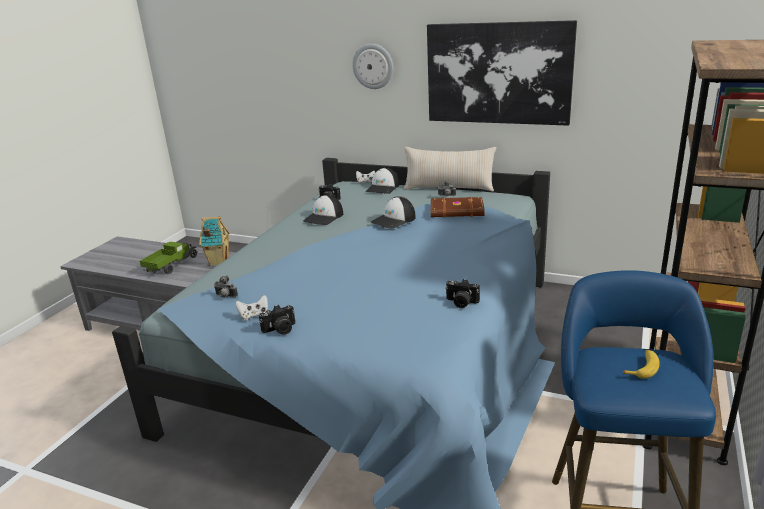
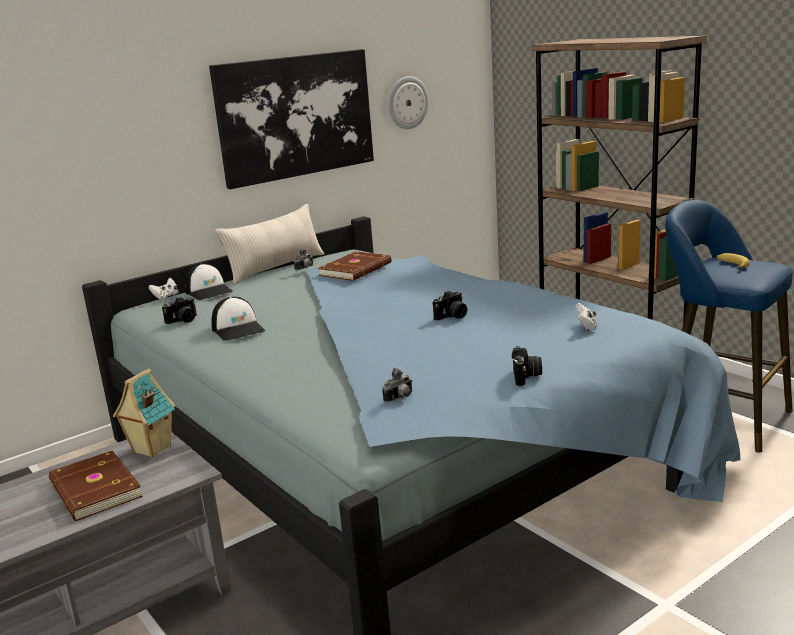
camera: 60 degrees left, 5 degrees down
toy truck [140,242,198,274] -> brown book [49,451,143,521]
white game controller [236,295,268,320] -> white game controller moved to [575,303,597,330]
wall clock [352,44,393,89] -> wall clock moved to [388,76,429,129]
cap [371,197,416,229] -> none
camera [445,279,480,308] -> camera moved to [433,291,467,320]

